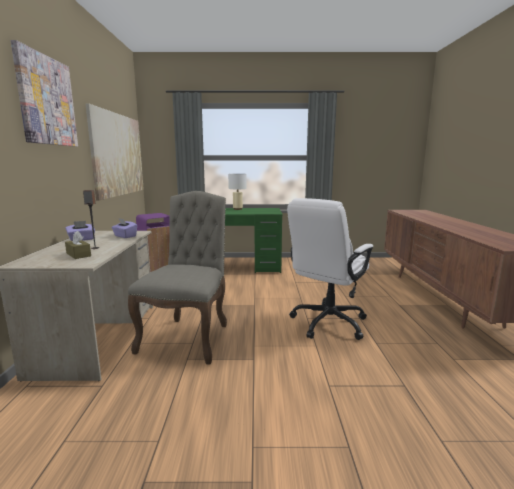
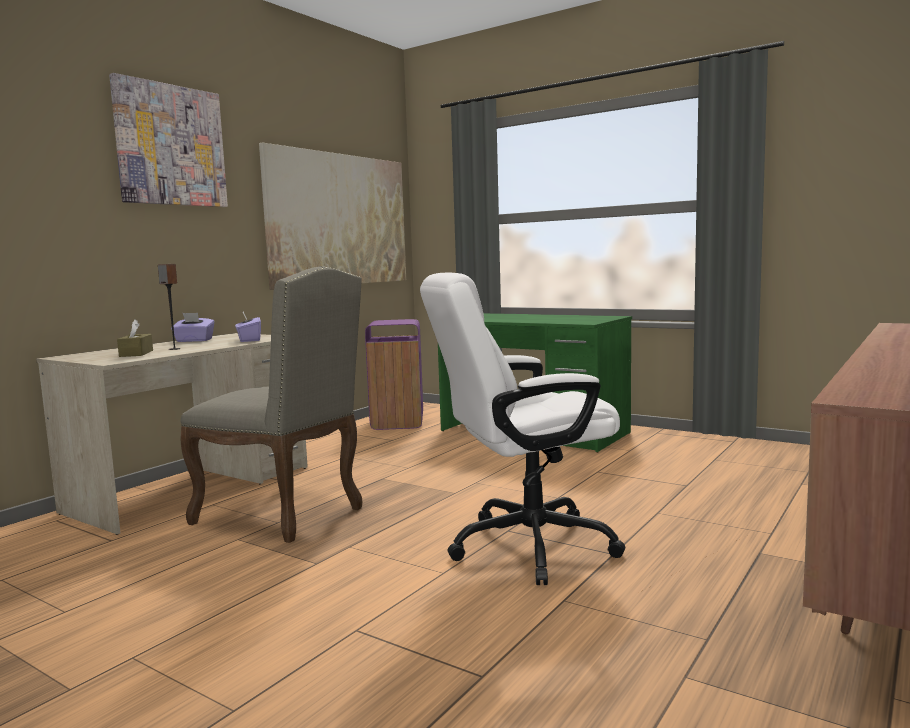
camera: 35 degrees right, 5 degrees down
grey chair [128,191,227,365] -> grey chair turned 75 degrees clockwise [181,266,362,543]
white table lamp [228,174,247,210] -> none

